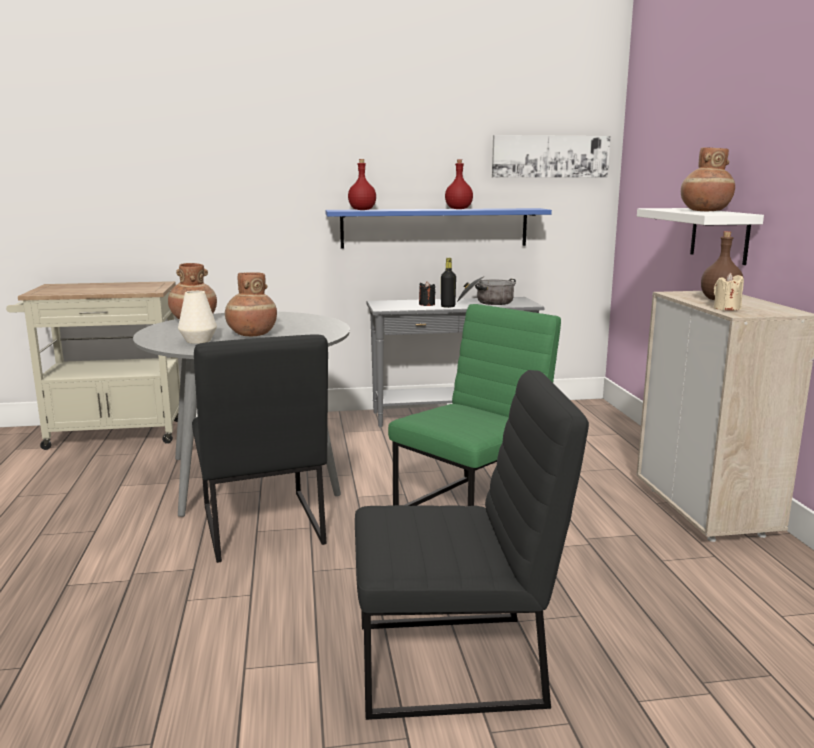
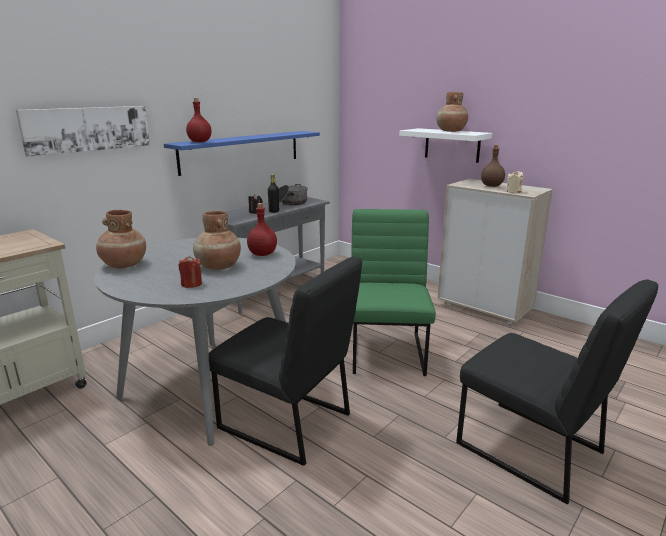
camera: 40 degrees left, 5 degrees up
white vase [178,291,217,344] -> red candle [179,256,202,288]
black chair [355,370,589,720] -> black chair turned 90 degrees clockwise [456,279,658,504]
red bottle [445,159,473,209] -> red bottle moved to [247,203,277,256]
picture [492,135,611,178] -> picture moved to [16,106,150,157]

